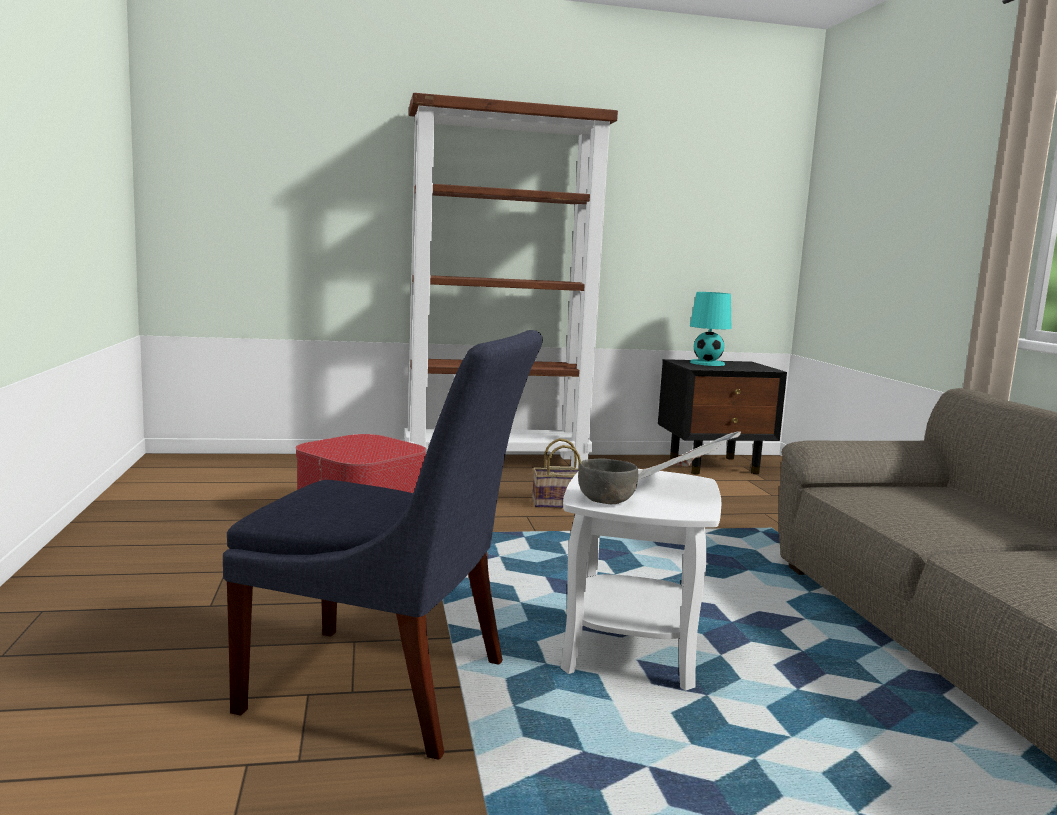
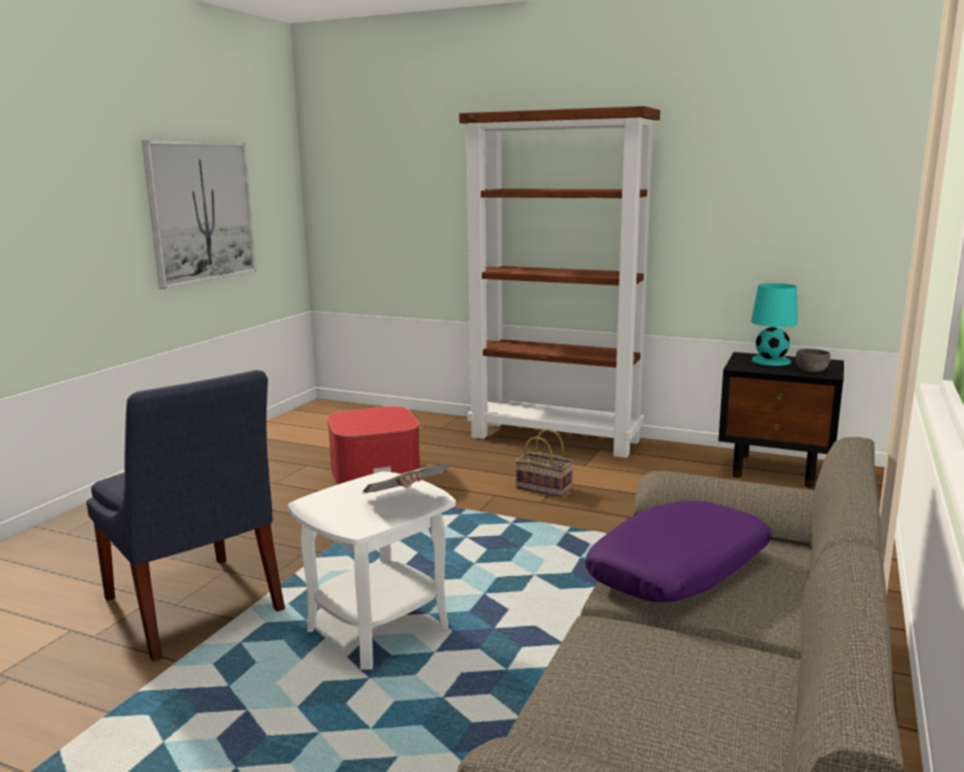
camera: 35 degrees right, 5 degrees up
grey bowl [578,459,638,504] -> grey bowl moved to [796,349,830,373]
none -> picture [142,140,256,289]
none -> purple pillow [585,501,772,602]

